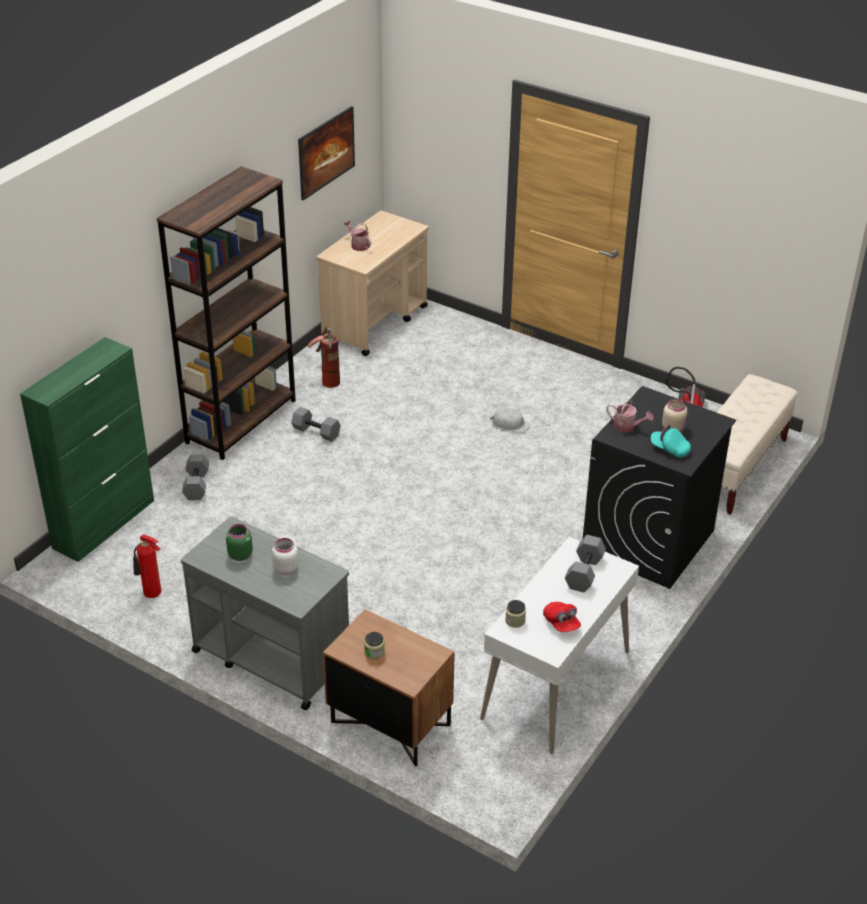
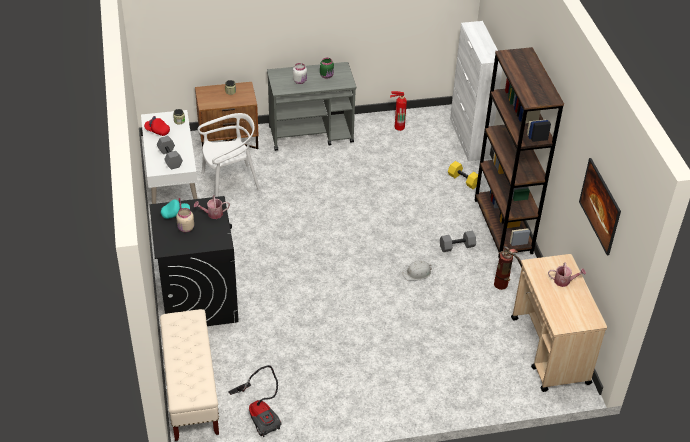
camera: 135 degrees right, 5 degrees up
green cabinet [20,337,154,562] -> white cabinet [450,21,503,161]
grey dumbbell [182,454,209,500] -> yellow dumbbell [448,161,478,189]
white hard hat [490,407,530,432] -> white hard hat moved to [402,260,432,281]
none -> white chair [198,113,260,197]

